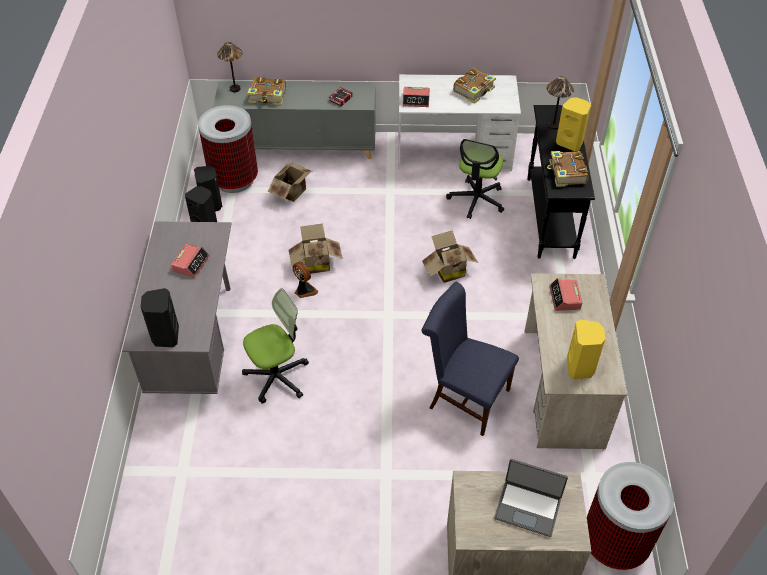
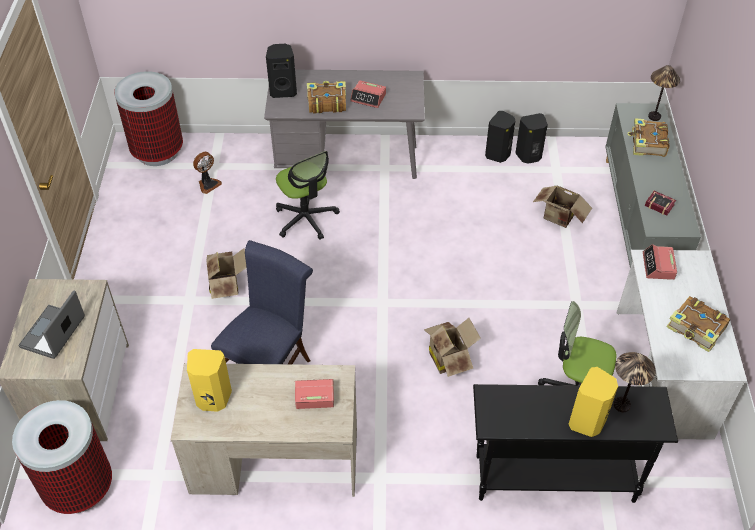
camera: 90 degrees right, 0 degrees up
trash can [198,105,258,193] -> trash can moved to [114,71,183,166]
cardboard box [289,224,343,274] -> cardboard box moved to [206,248,247,299]
fan [292,261,318,298] -> fan moved to [193,152,222,194]
book [547,151,589,187] -> book moved to [307,81,346,114]

